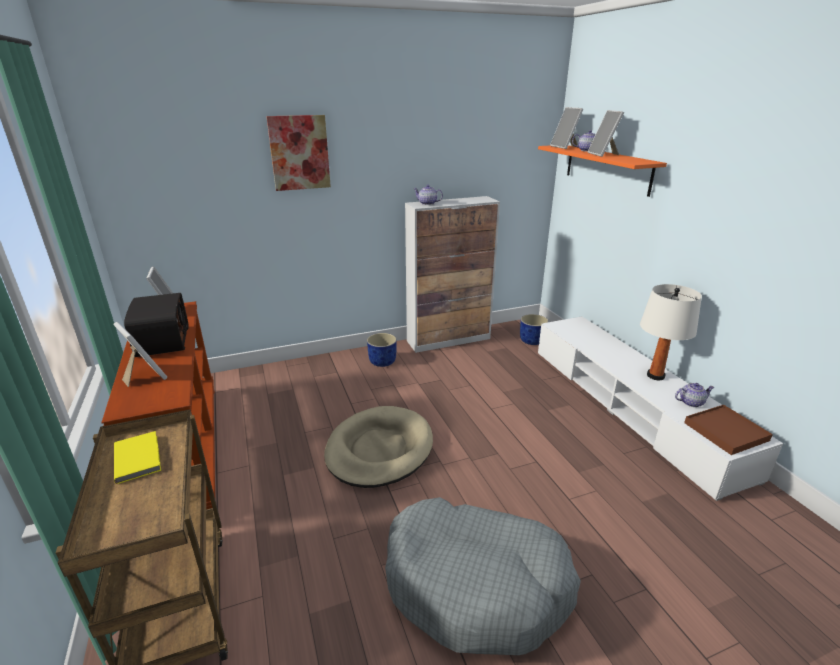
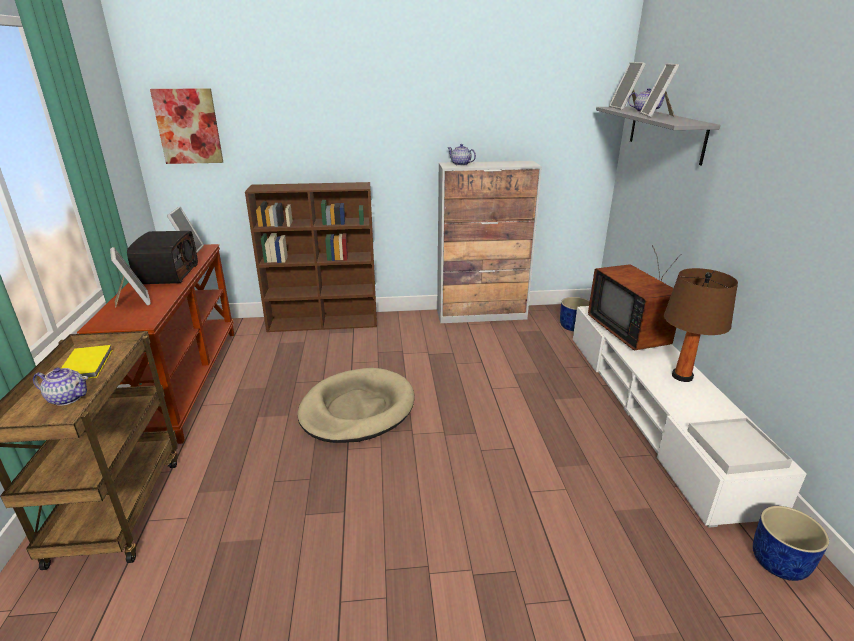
camera: 15 degrees right, 0 degrees up
picture [266,115,331,191] -> picture moved to [150,88,223,164]
blue planter [367,333,397,367] -> blue planter moved to [753,506,829,581]
grey dog bed [385,497,581,655] -> none
orange shelf [538,145,667,197] -> grey shelf [596,106,720,165]
white table lamp [640,284,702,380] -> brown table lamp [664,268,738,382]
teapot [675,383,714,407] -> teapot moved to [33,368,88,406]
brown tray [684,405,773,455] -> white tray [687,418,793,474]
none -> brown bookcase [245,182,377,332]
none -> television [588,245,681,350]

